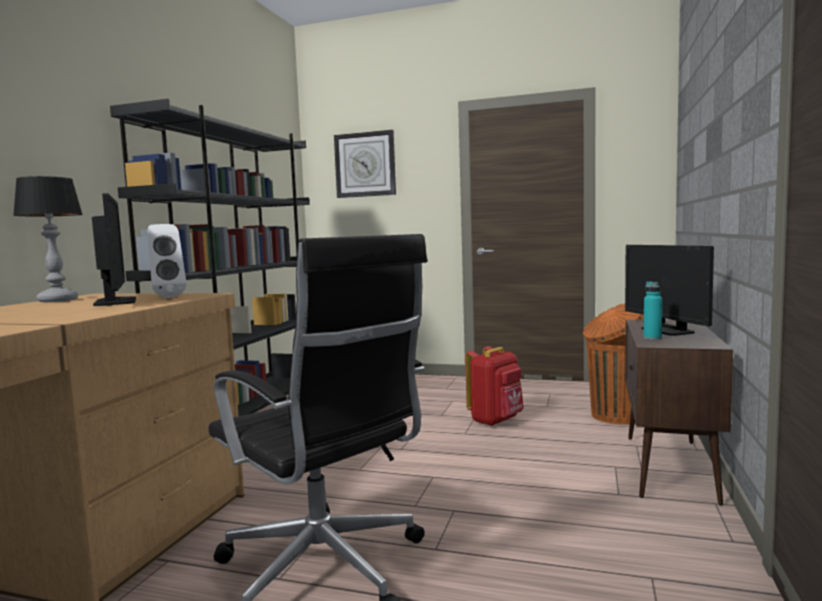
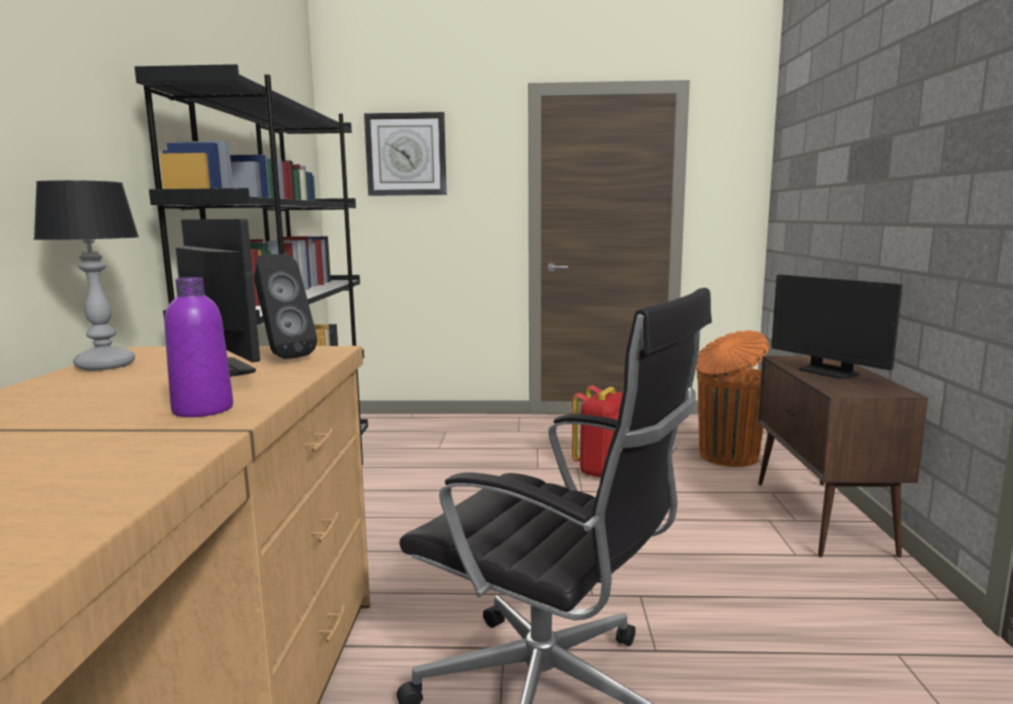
camera: 15 degrees left, 5 degrees up
white speaker [147,224,186,298] -> black speaker [254,254,317,359]
turquoise bottle [644,281,662,340] -> none
none -> purple bottle [164,277,233,417]

